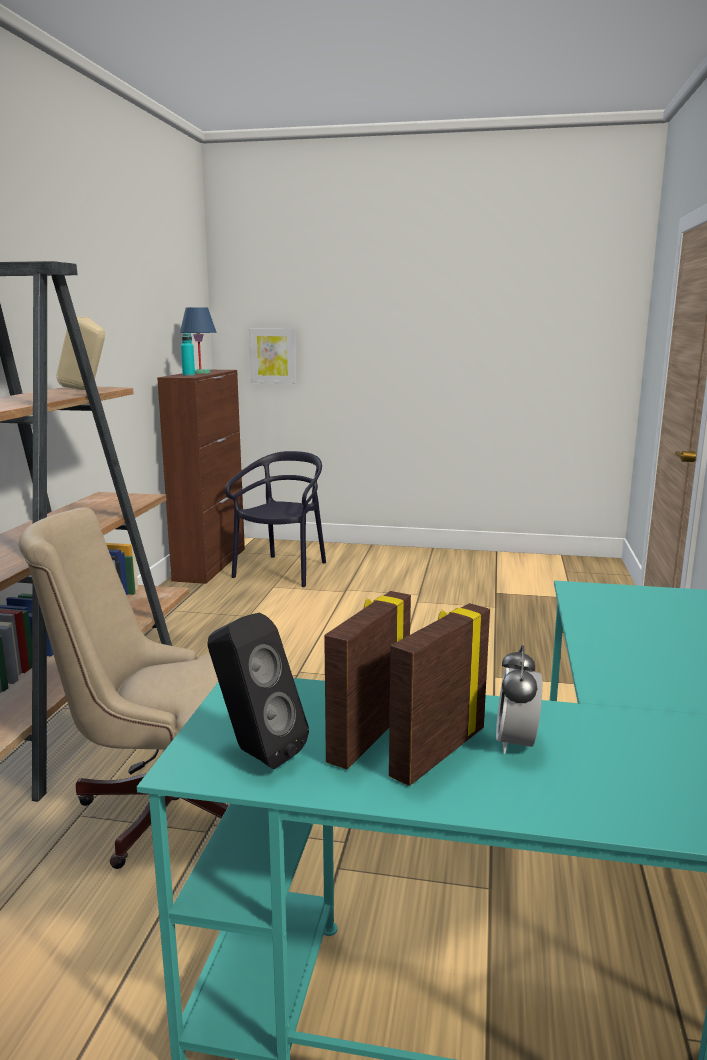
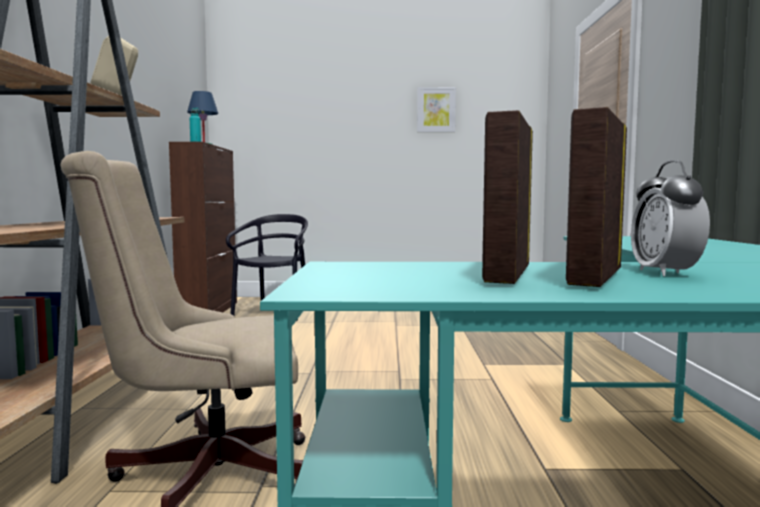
camera: 10 degrees left, 10 degrees down
black speaker [207,613,309,769] -> none
picture [249,328,296,384] -> picture moved to [417,87,456,132]

